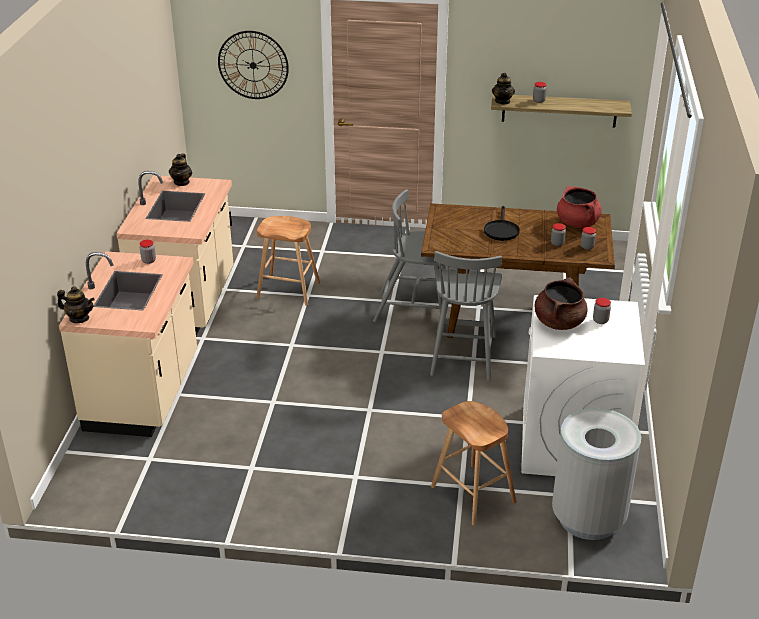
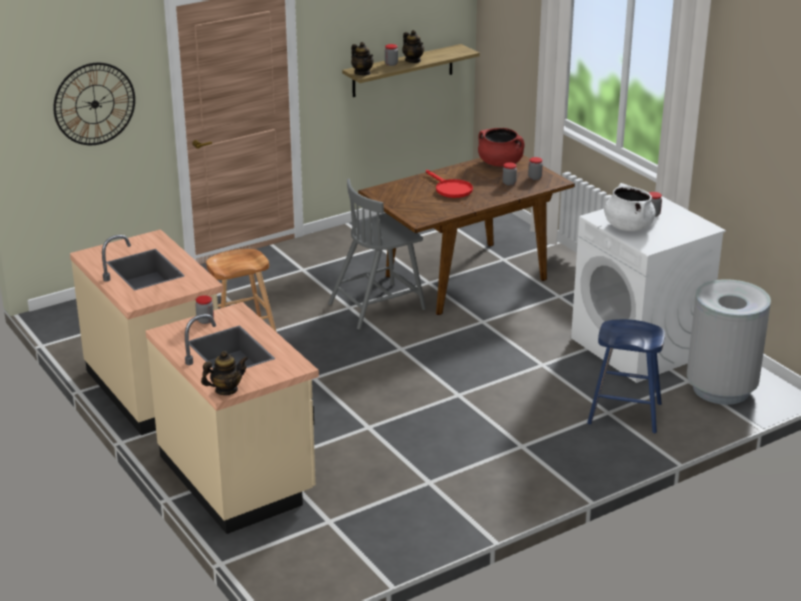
camera: 40 degrees left, 5 degrees down
teapot [169,153,192,186] -> teapot moved to [402,30,424,63]
grey chair [430,251,502,381] -> none
brown stool [431,401,516,526] -> blue stool [587,319,665,433]
black frying pan [484,206,520,241] -> red frying pan [426,170,473,198]
brown cooking pot [535,277,587,330] -> white cooking pot [604,183,656,231]

